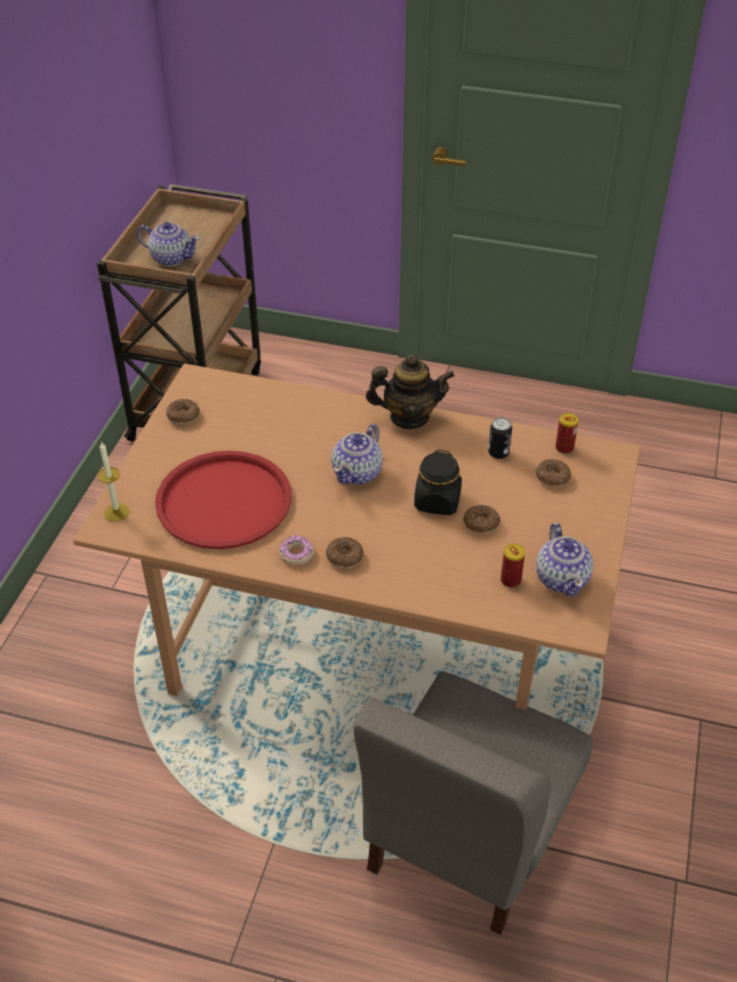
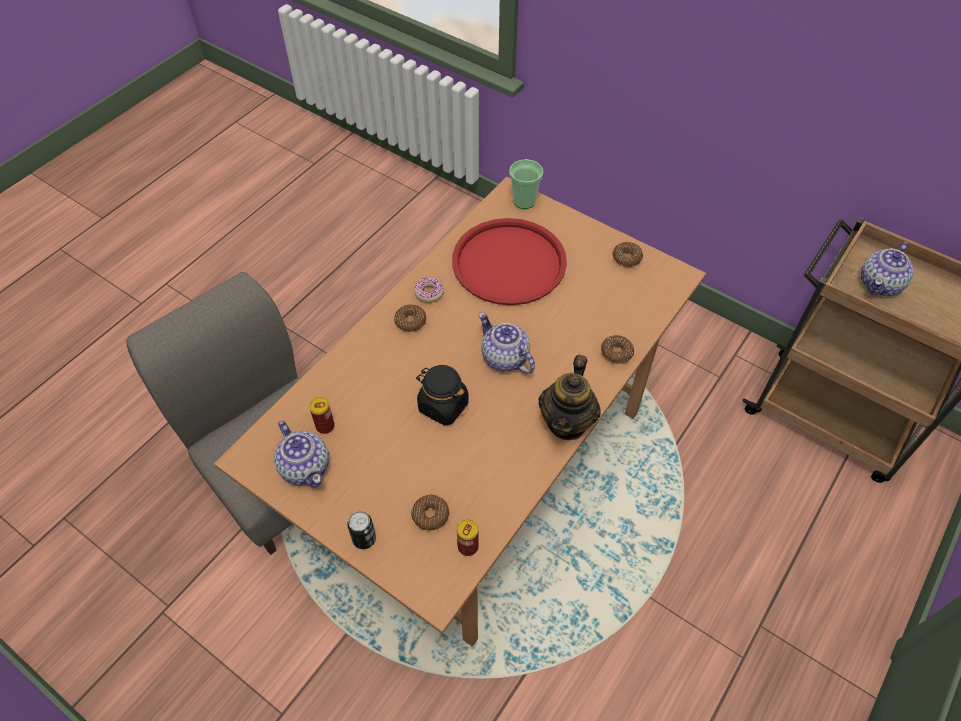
camera: 110 degrees right, 10 degrees up
candle [97,441,130,522] -> cup [509,159,543,209]
donut [463,505,500,534] -> donut moved to [601,335,634,364]
can [488,417,512,459] -> can moved to [347,511,376,549]
teapot [536,523,593,597] -> teapot turned 135 degrees counterclockwise [274,421,329,488]

